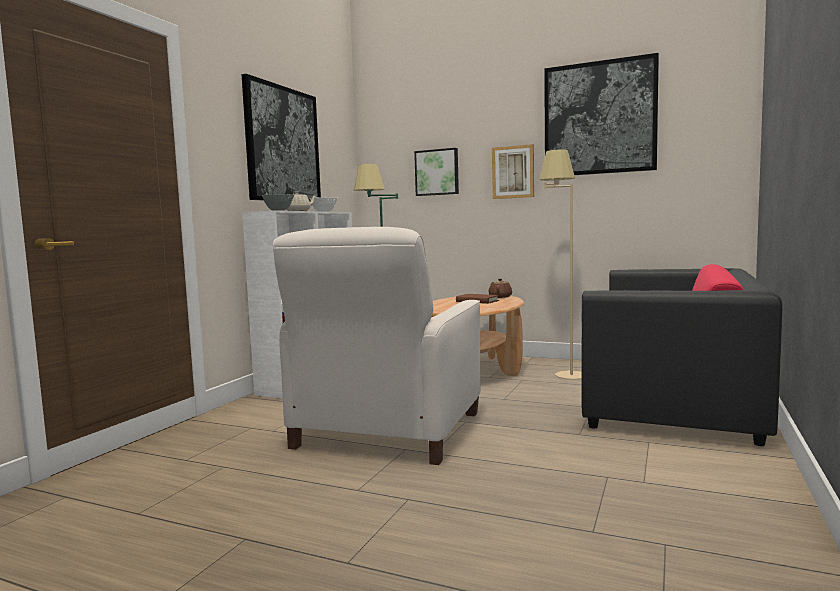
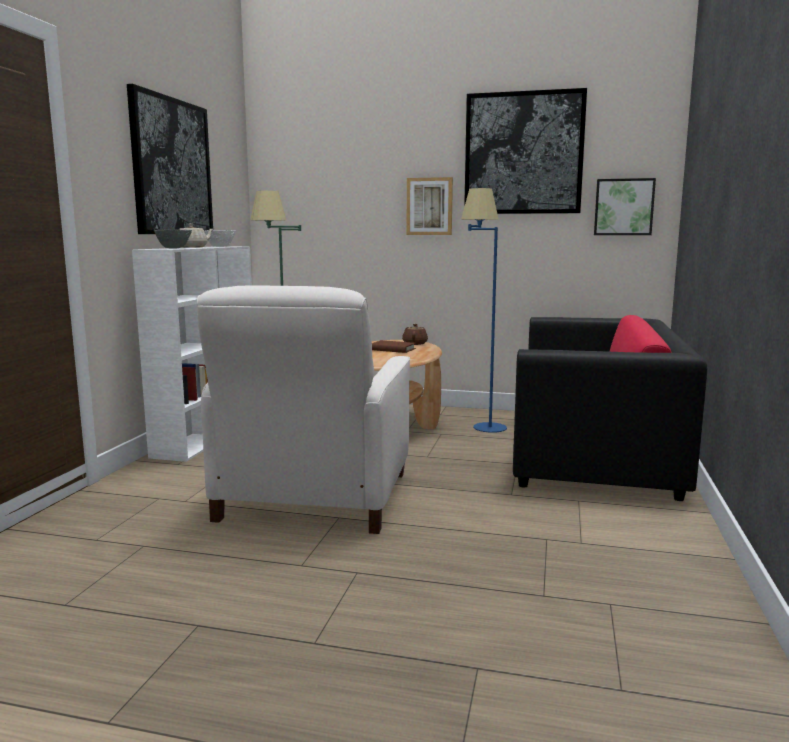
camera: 10 degrees left, 5 degrees up
picture [414,148,459,196] -> picture moved to [594,178,656,235]
beige floor lamp [539,149,582,380] -> blue floor lamp [461,188,507,433]

